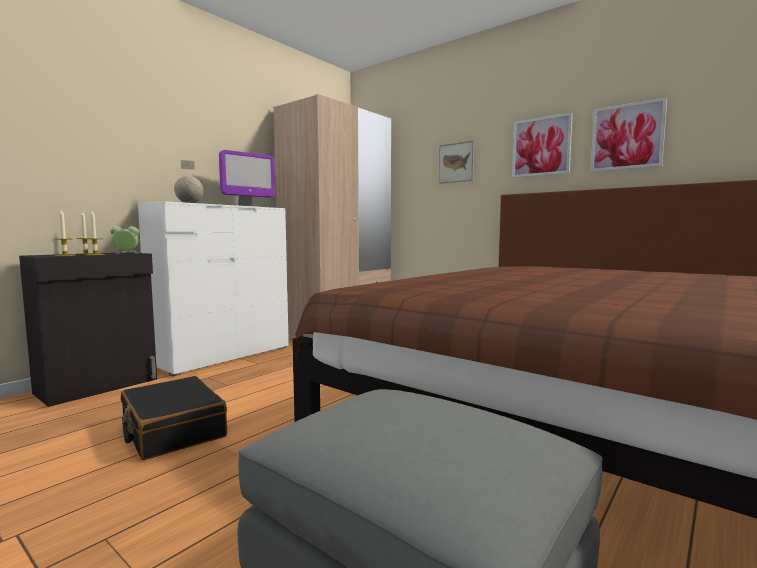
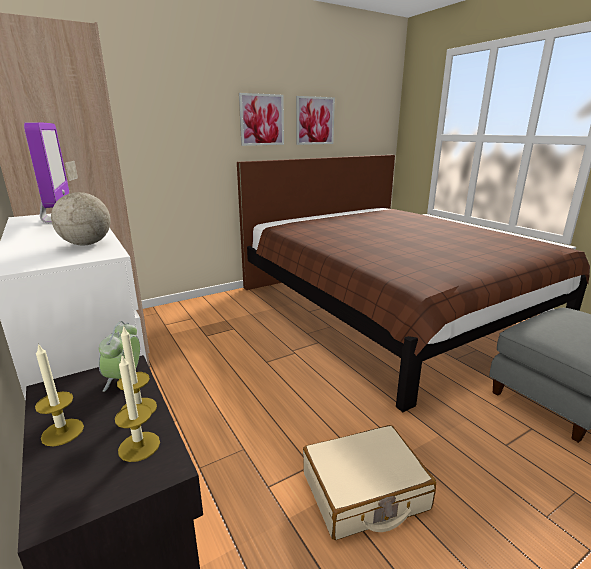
camera: 70 degrees left, 15 degrees up
black suitcase [121,376,227,460] -> beige suitcase [303,425,436,540]
picture [439,140,474,184] -> none

